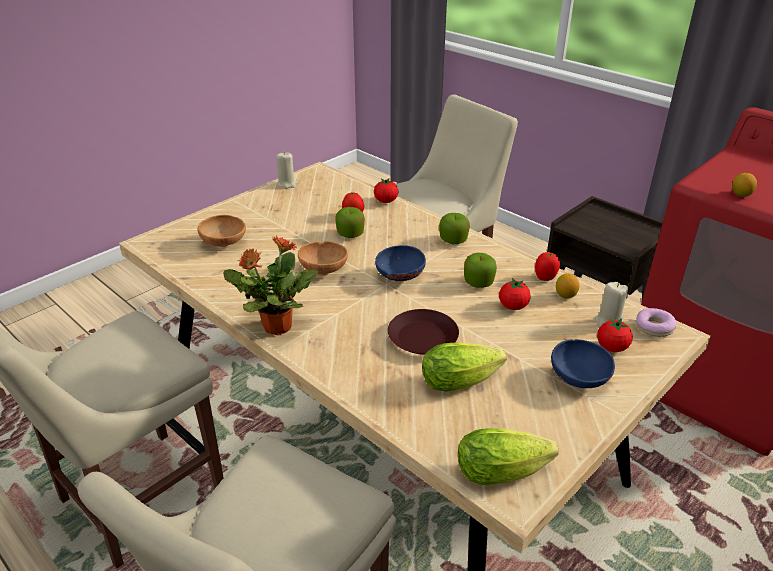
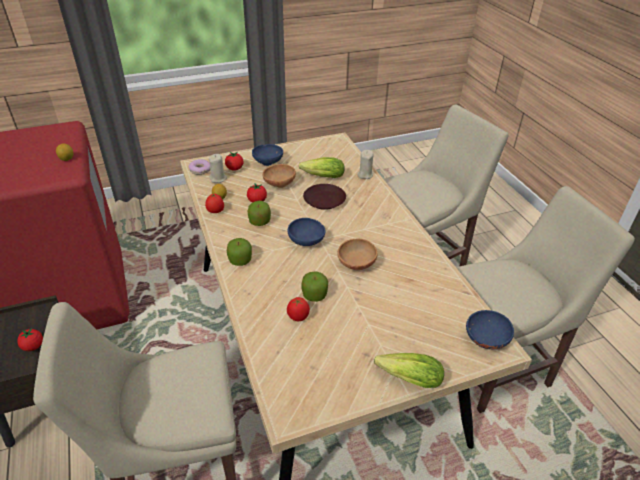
camera: 155 degrees left, 5 degrees up
brown bowl [198,215,246,247] -> brown bowl moved to [263,164,296,188]
potted plant [223,235,318,335] -> none
beige candle [276,152,297,189] -> beige candle moved to [357,150,373,179]
tomato [374,178,398,203] -> tomato moved to [17,328,43,351]
lettuce [458,428,558,485] -> lettuce moved to [374,353,444,388]
none -> blue bowl [466,310,514,349]

